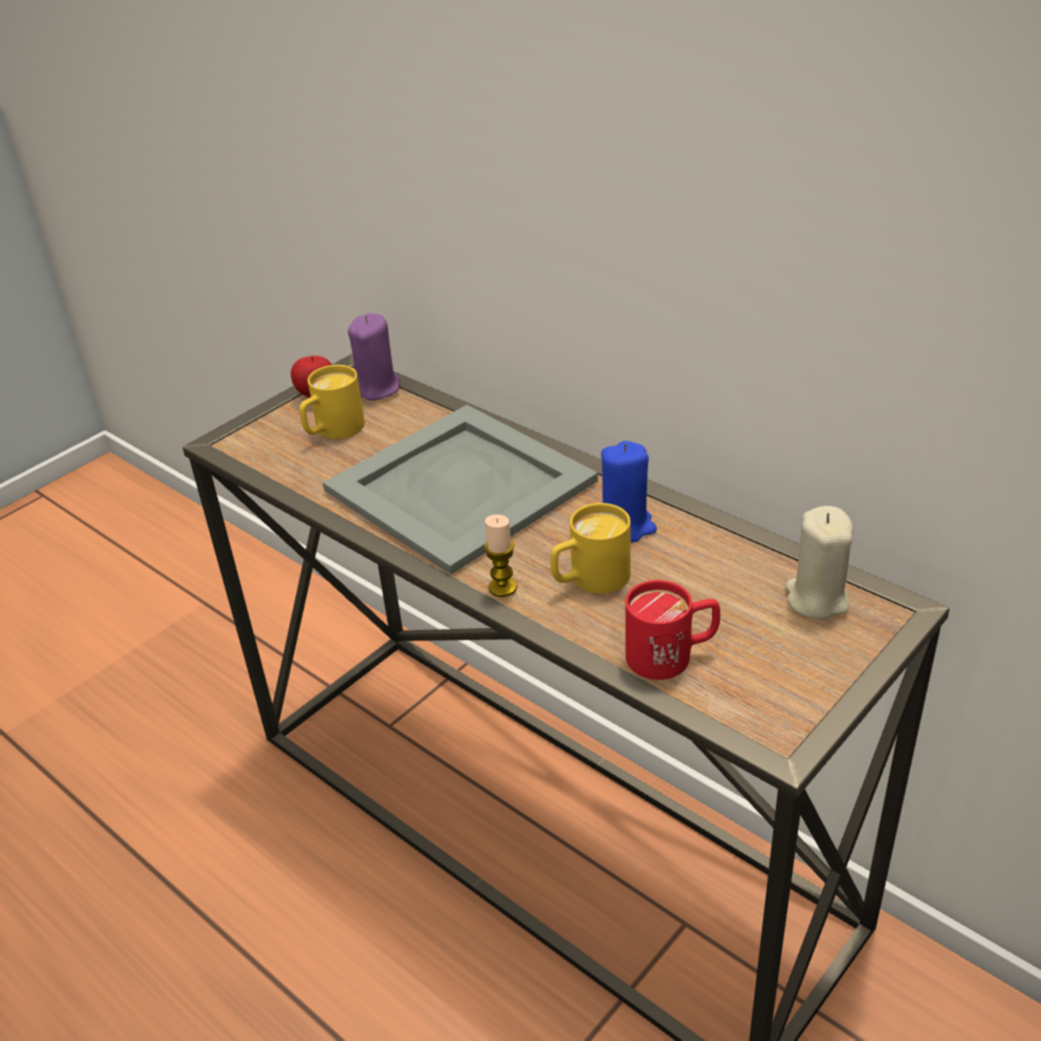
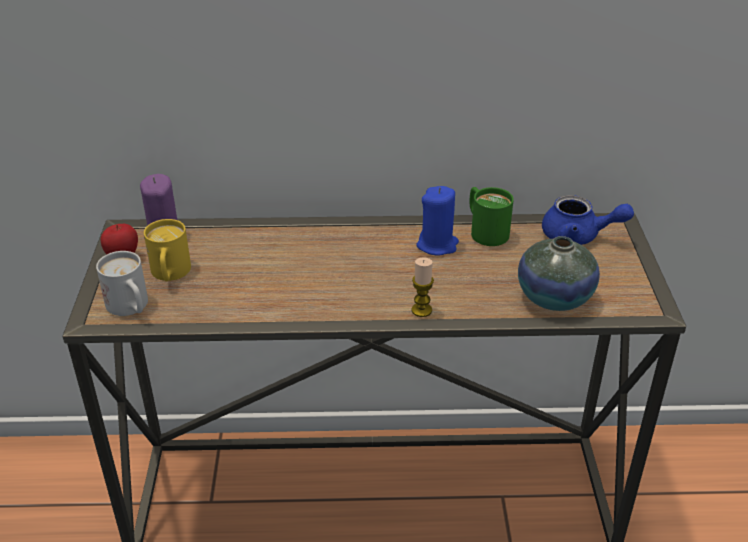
camera: 45 degrees left, 0 degrees up
grey tray [323,405,598,574] -> none
yellow mug [550,503,630,594] -> none
red mug [625,580,720,680] -> vase [518,236,600,311]
beige candle [785,506,853,619] -> blue teapot [542,195,634,245]
none -> white mug [96,251,148,316]
none -> green mug [469,187,514,246]

